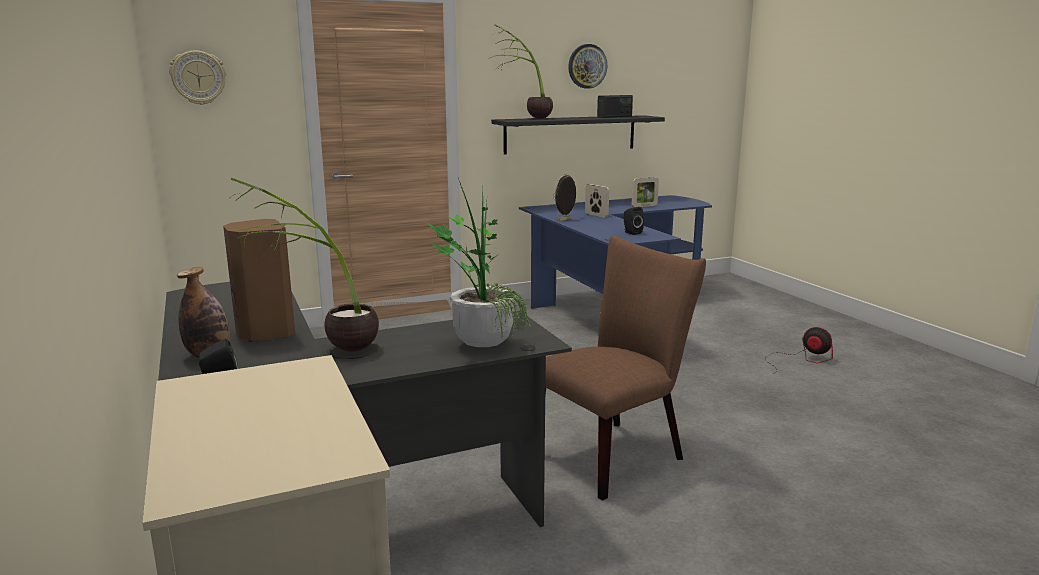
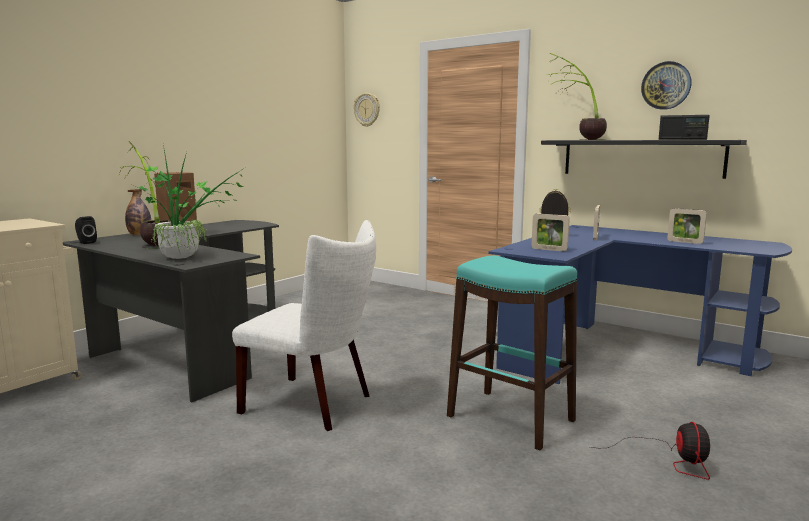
camera: 60 degrees right, 5 degrees down
brown chair [545,236,706,501] -> white chair [232,220,376,431]
black speaker [624,207,644,235] -> picture frame [532,213,570,251]
none -> turquoise stool [447,255,577,451]

